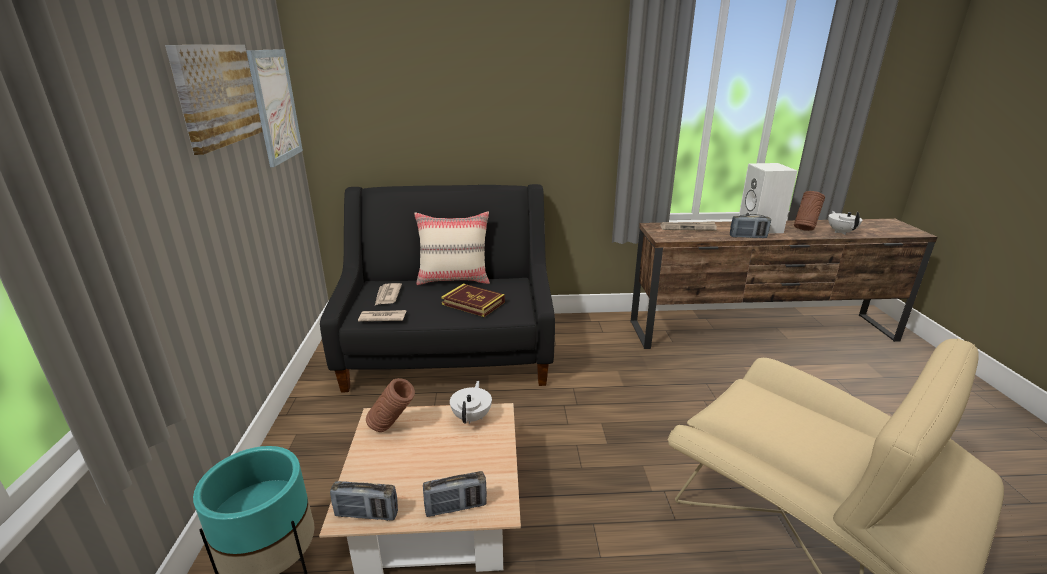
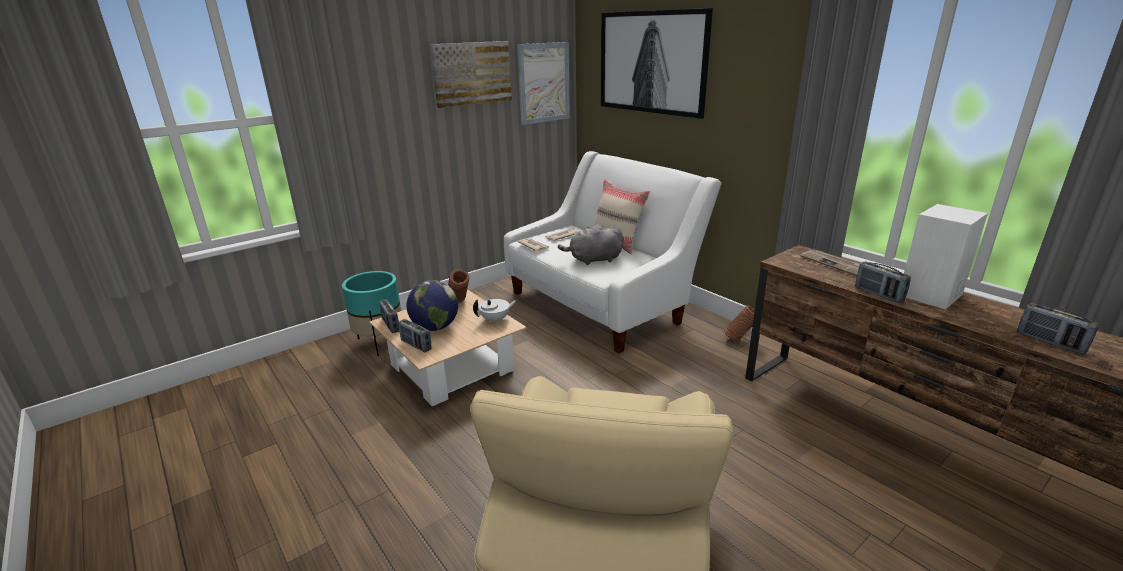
camera: 55 degrees right, 0 degrees up
black sofa [320,184,555,392] -> white sofa [504,151,721,353]
book [441,284,505,317] -> grey plush toy [558,224,624,265]
brown vase [794,191,825,231] -> brown vase moved to [724,305,755,342]
white teapot [828,211,863,235] -> radio [1017,303,1099,354]
none -> globe [407,280,458,331]
none -> picture [601,8,713,119]

